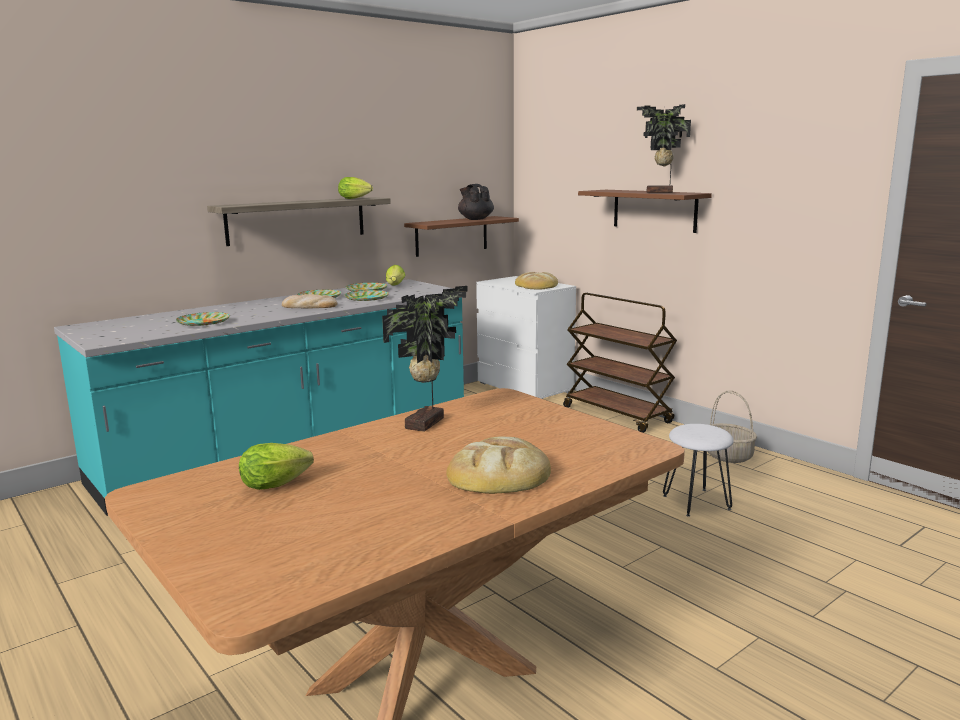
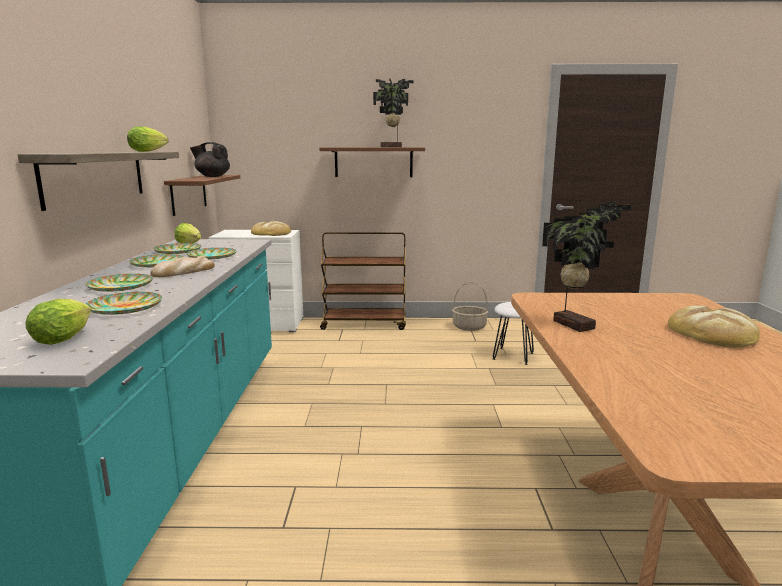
camera: 50 degrees left, 0 degrees up
lettuce [239,443,314,490] -> lettuce moved to [26,299,92,345]
none -> plate [85,274,153,292]

